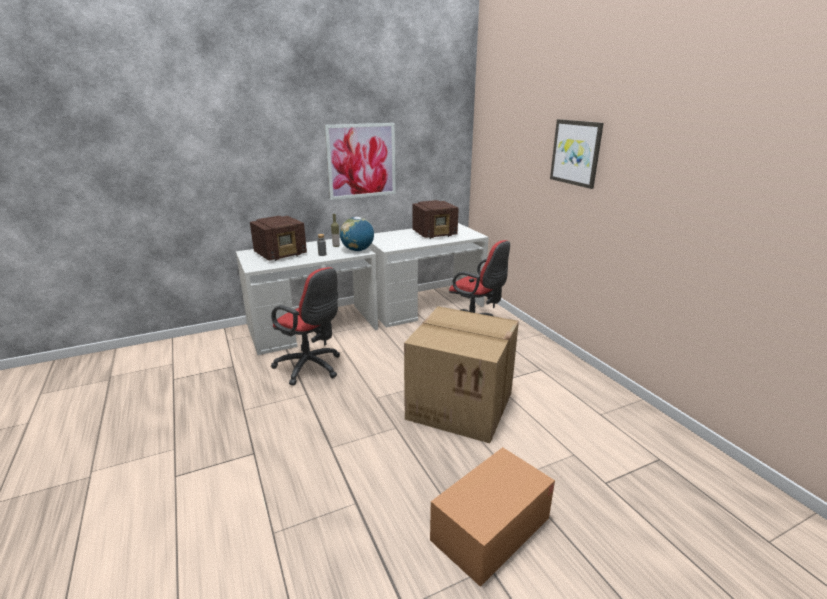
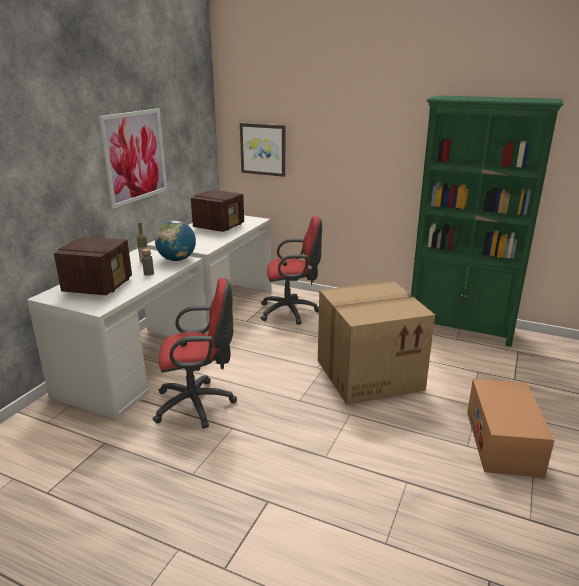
camera: 40 degrees left, 0 degrees up
picture [550,119,604,189] -> picture moved to [240,123,286,177]
none -> green bookcase [411,95,564,347]

